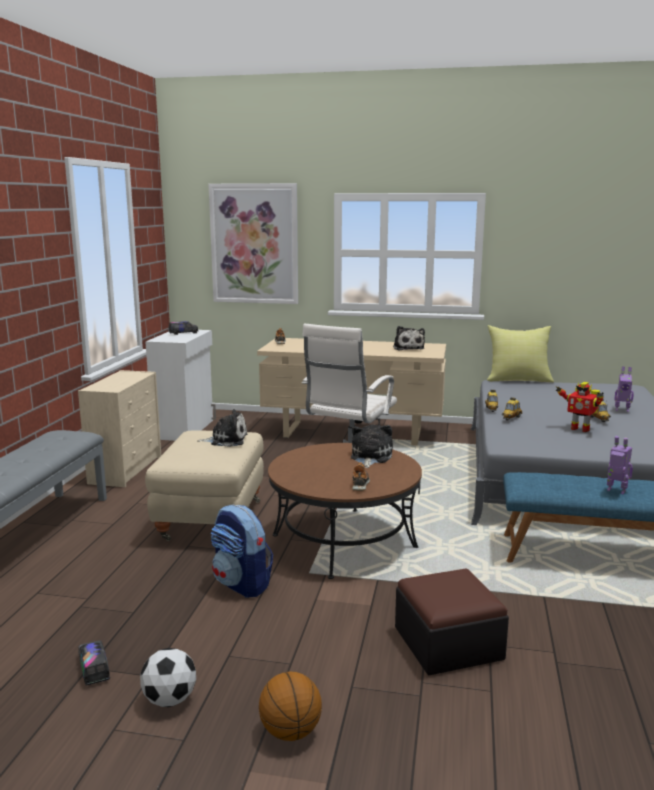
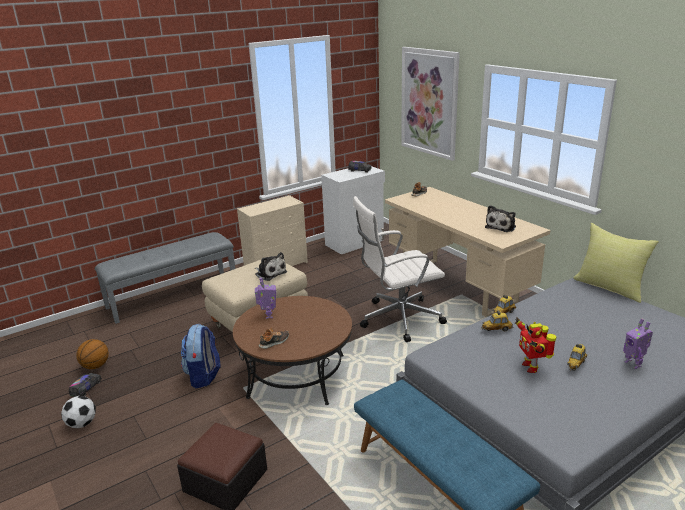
camera: 45 degrees right, 10 degrees up
basketball [259,671,322,741] -> basketball moved to [76,339,109,369]
plush toy [351,425,393,468] -> none
toy robot [607,436,633,494] -> toy robot moved to [255,278,276,319]

